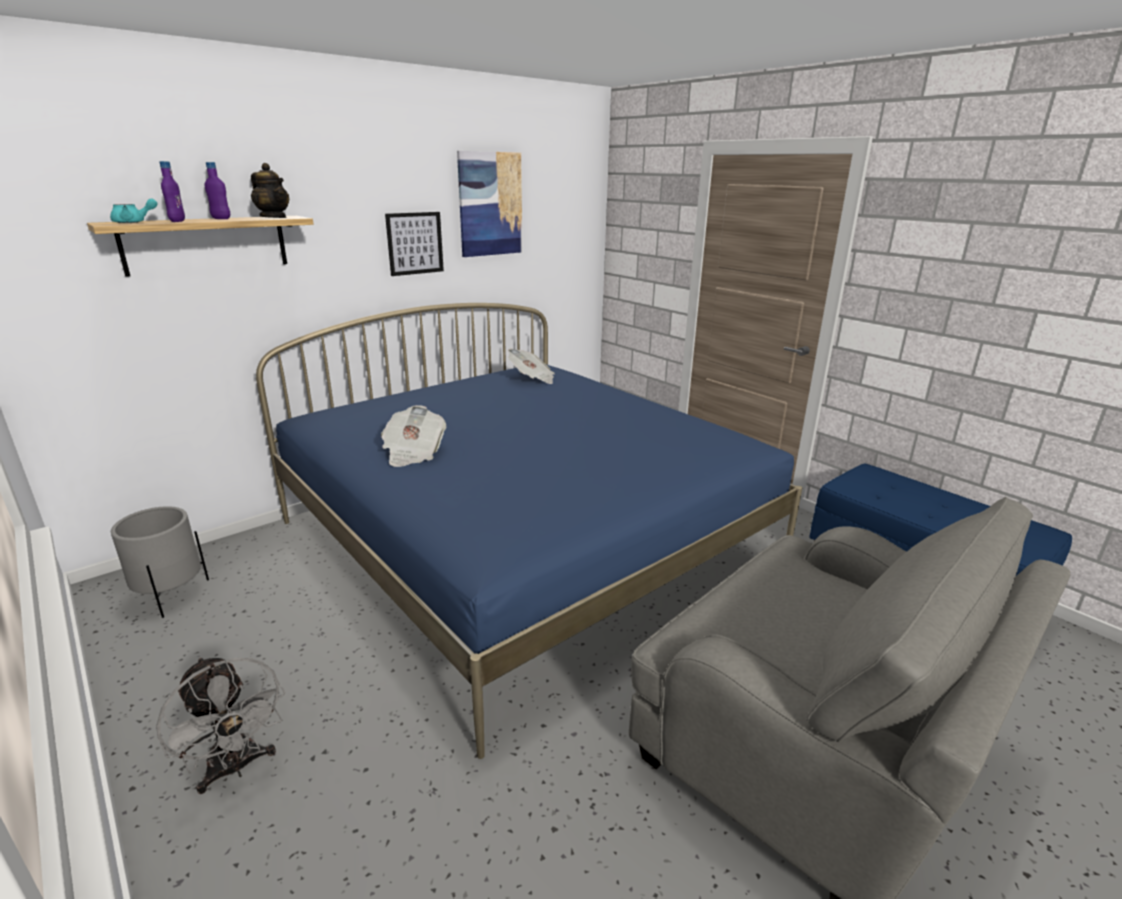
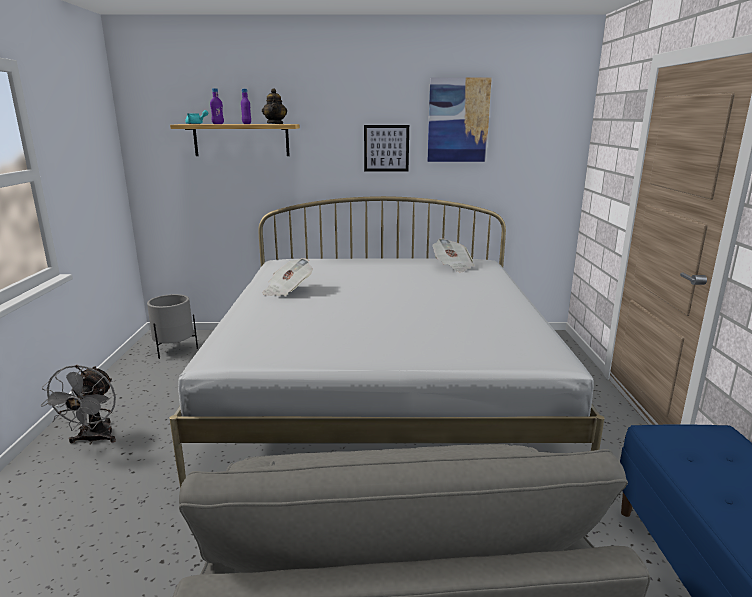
camera: 40 degrees right, 5 degrees down
blue bed [256,303,802,759] -> white bed [170,196,604,488]

